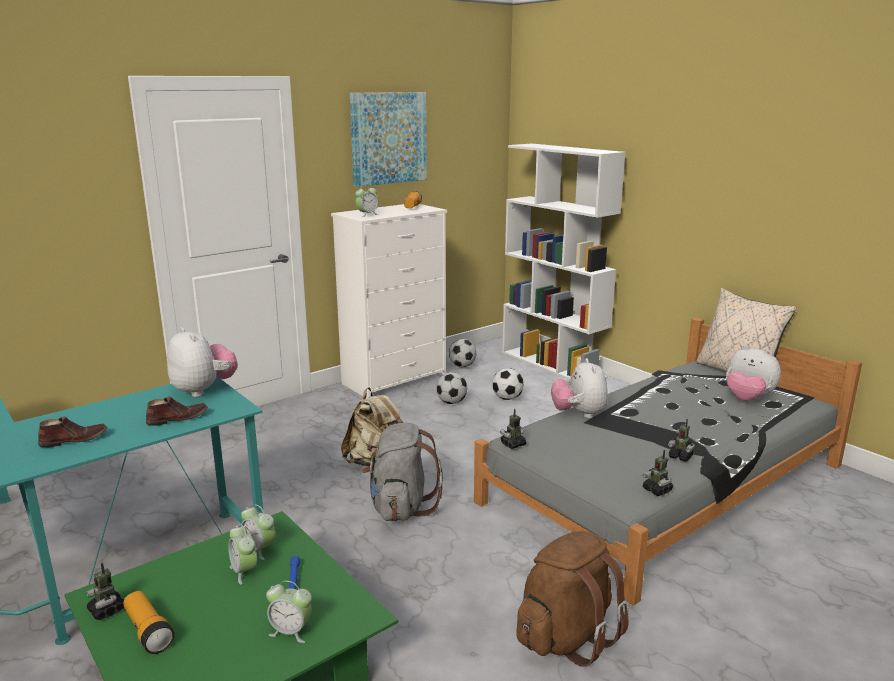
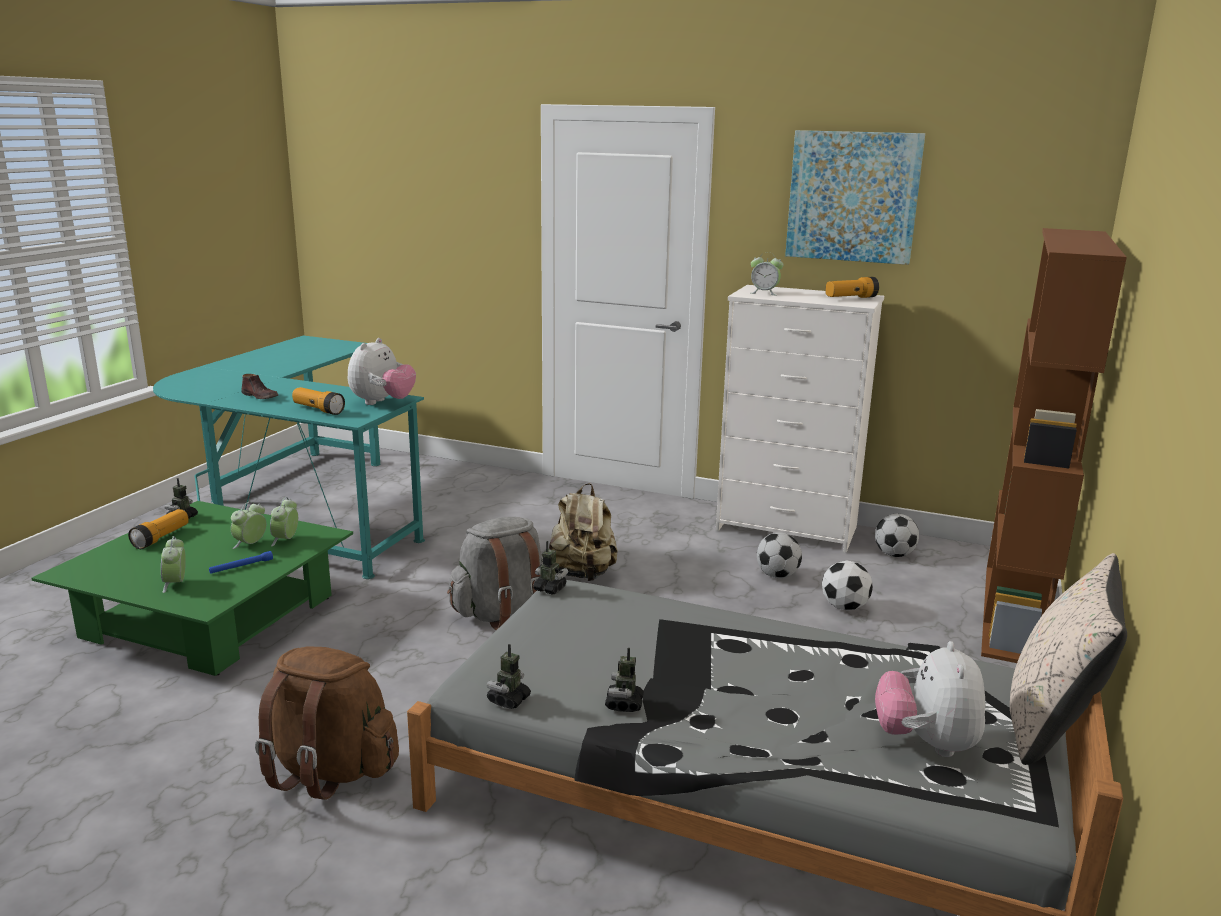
camera: 60 degrees right, 0 degrees up
brown shoe [146,396,208,426] -> flashlight [292,387,345,415]
white bookcase [502,144,626,379] -> brown bookcase [981,228,1127,663]
plush toy [551,358,608,418] -> none

